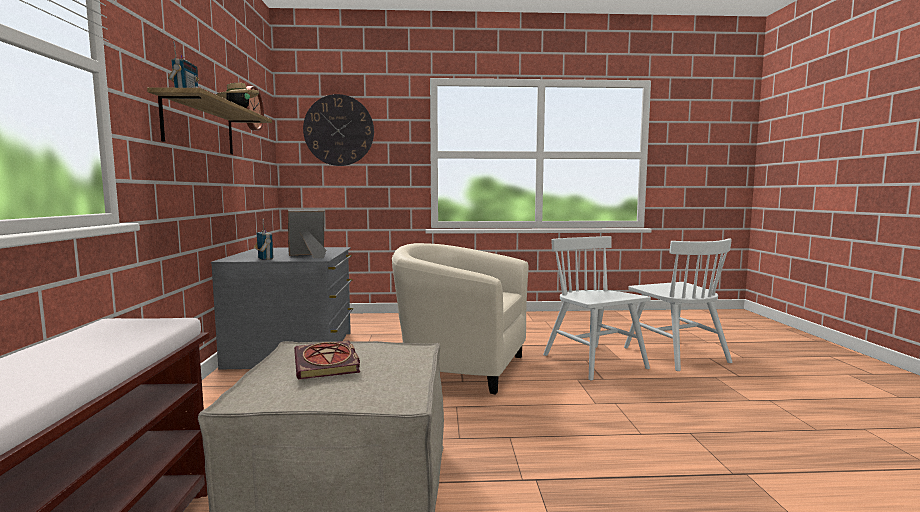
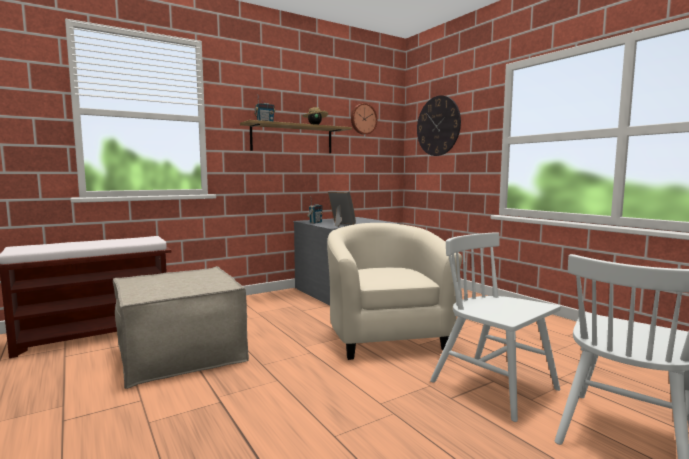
camera: 60 degrees right, 0 degrees up
book [294,340,360,379] -> none
white chair [543,236,651,381] -> white chair turned 75 degrees counterclockwise [430,232,561,422]

